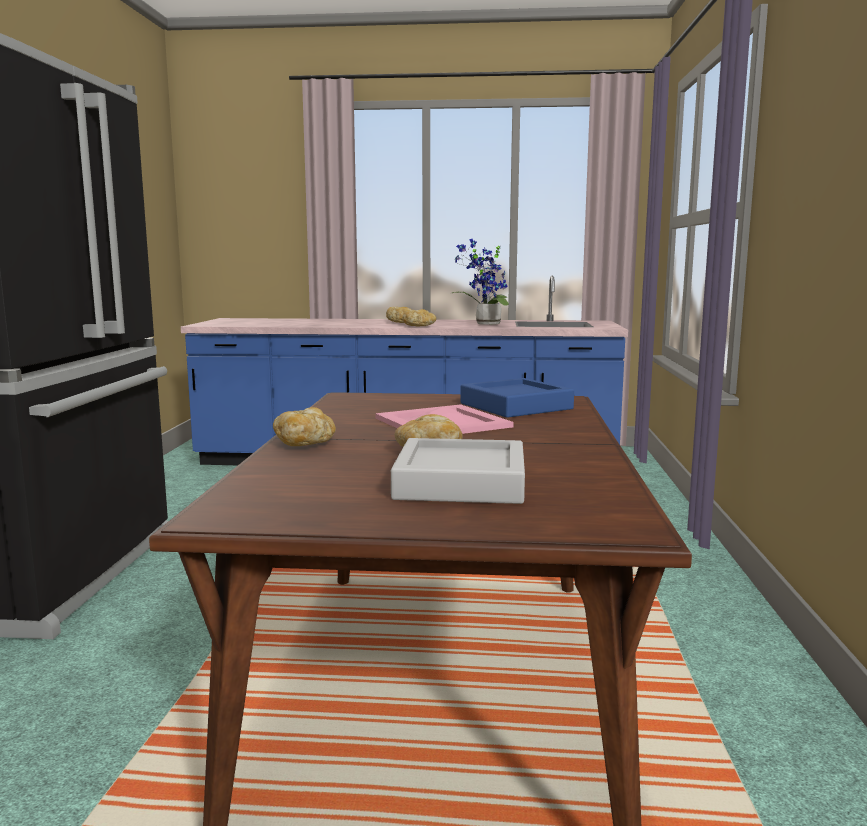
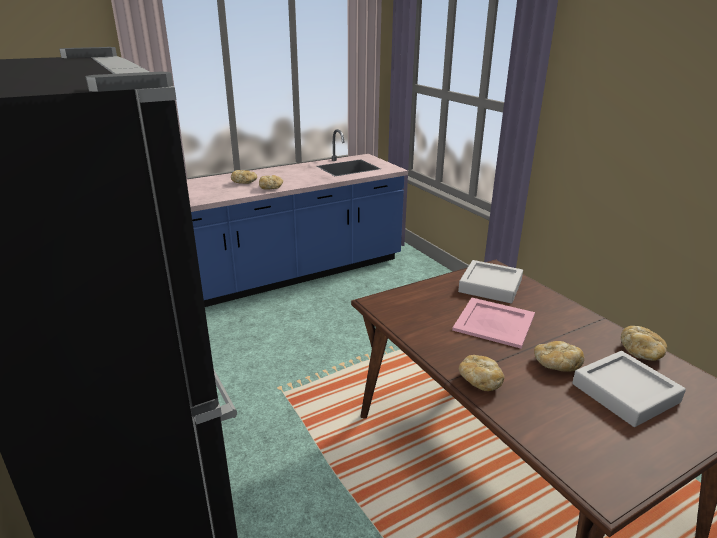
camera: 35 degrees left, 15 degrees up
potted plant [450,239,509,325] -> none
blue tray [461,378,574,418] -> grey tray [458,260,523,303]
none -> bread [621,326,667,361]

